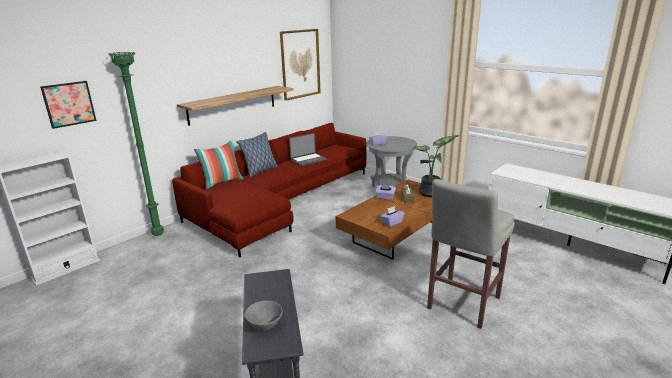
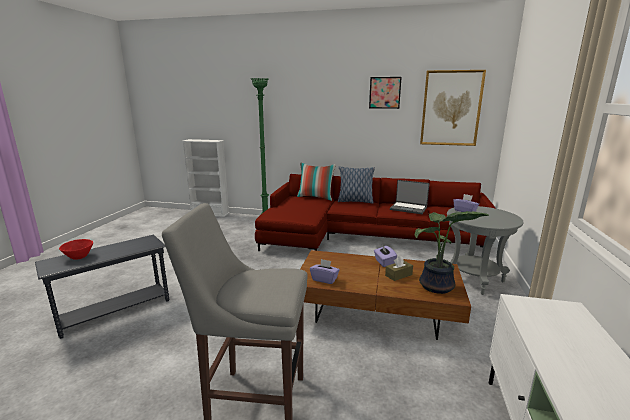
camera: 60 degrees right, 5 degrees down
picture [40,81,96,129] -> picture moved to [369,77,402,109]
shelf [177,86,294,126] -> none
grey bowl [244,301,283,331] -> red bowl [59,239,93,260]

